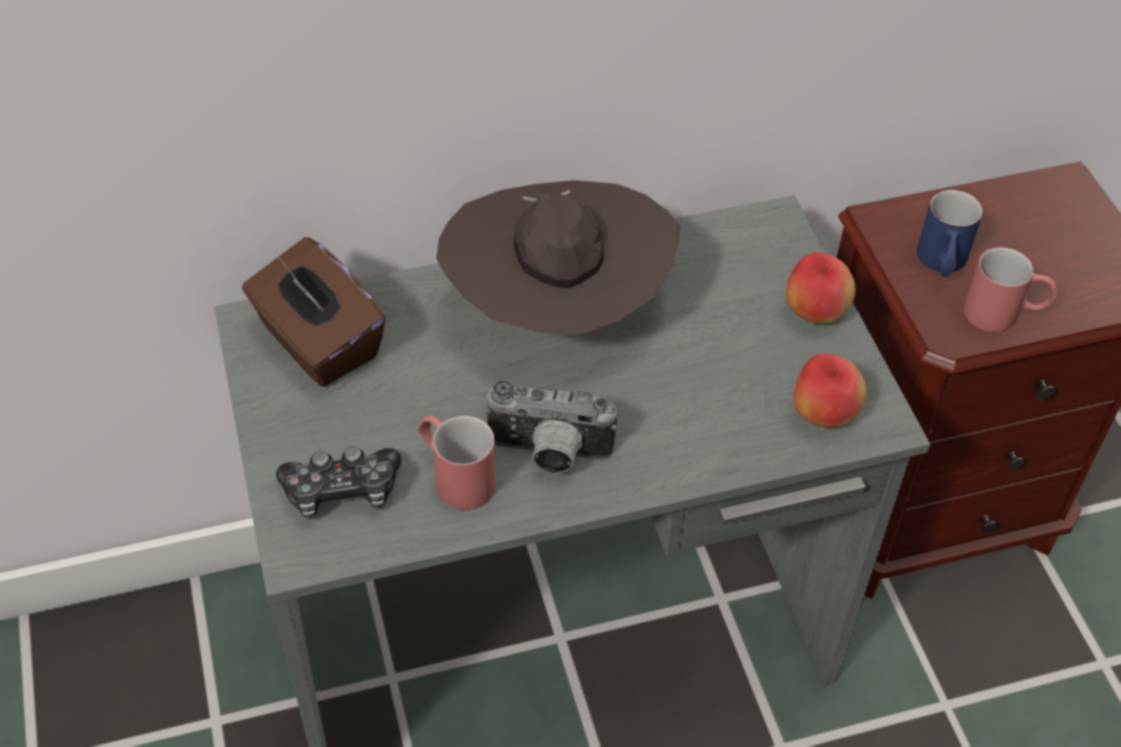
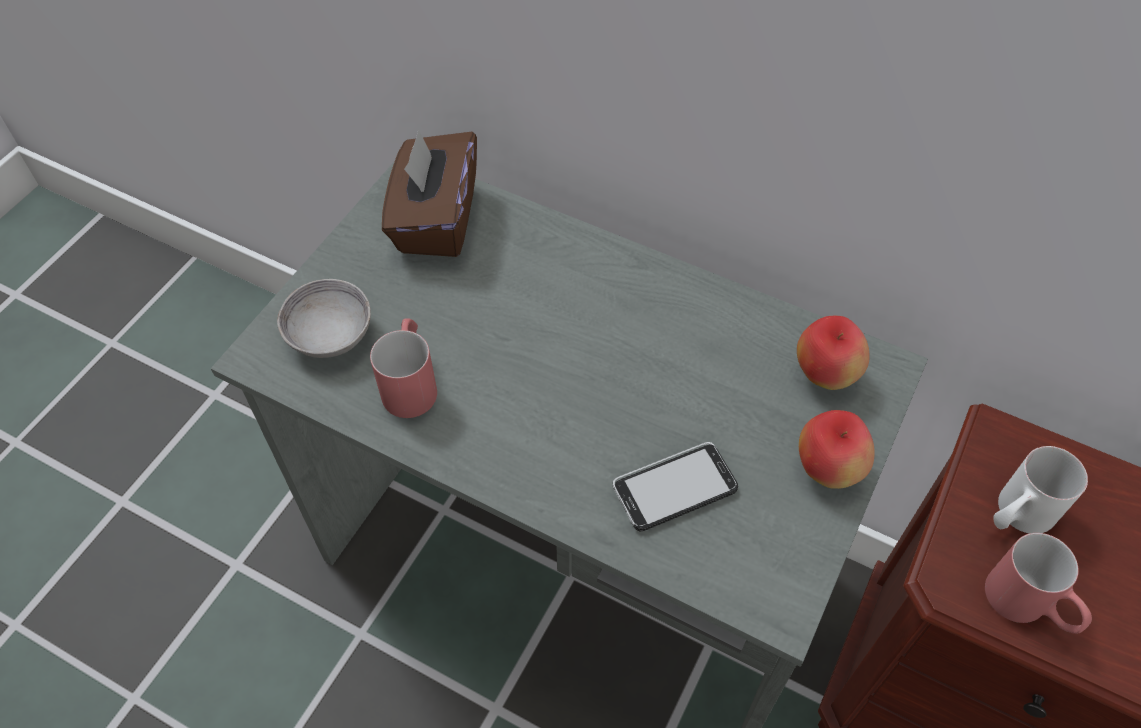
camera: 45 degrees right, 5 degrees up
game controller [276,446,401,519] -> grey bowl [277,279,371,358]
brown hat [436,180,679,335] -> none
camera [484,381,617,474] -> none
apple [794,353,867,428] -> apple moved to [797,316,869,390]
blue mug [917,190,983,276] -> white mug [994,446,1088,533]
none -> phone [613,442,738,531]

